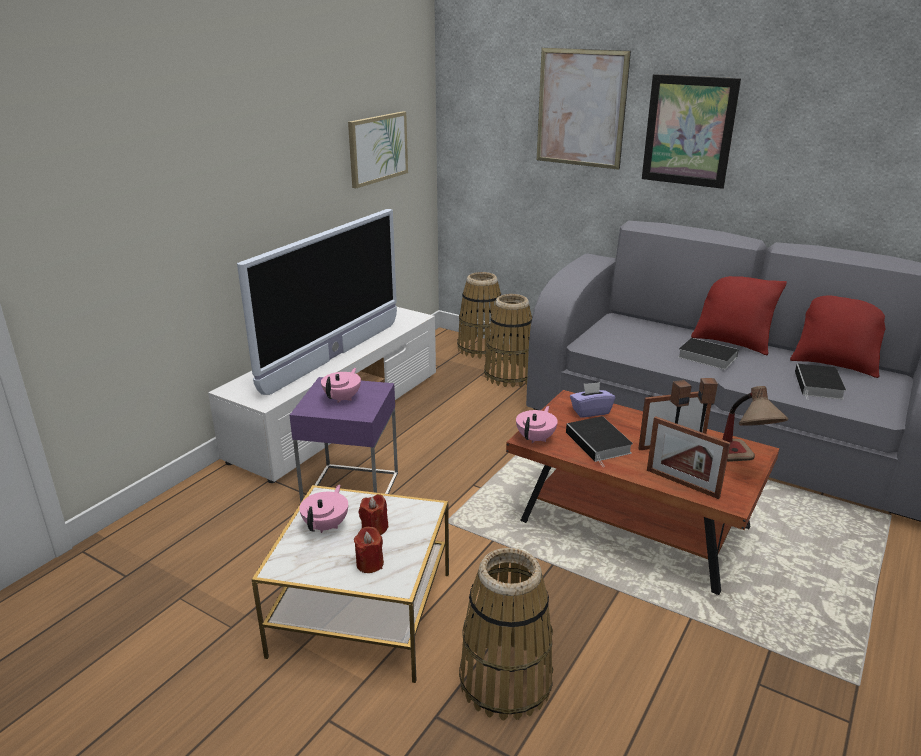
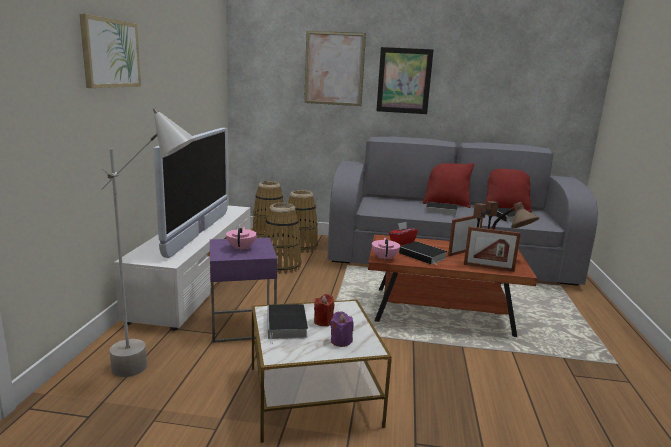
camera: 25 degrees left, 10 degrees down
pink teapot [299,485,348,533] -> book [267,304,308,345]
picture [348,111,408,188] -> picture moved to [79,14,141,88]
red candle [354,527,384,573] -> purple candle [330,311,353,347]
basket [459,548,553,720] -> basket moved to [264,203,302,274]
purple tissue box [570,382,615,418] -> red tissue box [389,222,418,246]
none -> grey floor lamp [101,108,195,377]

